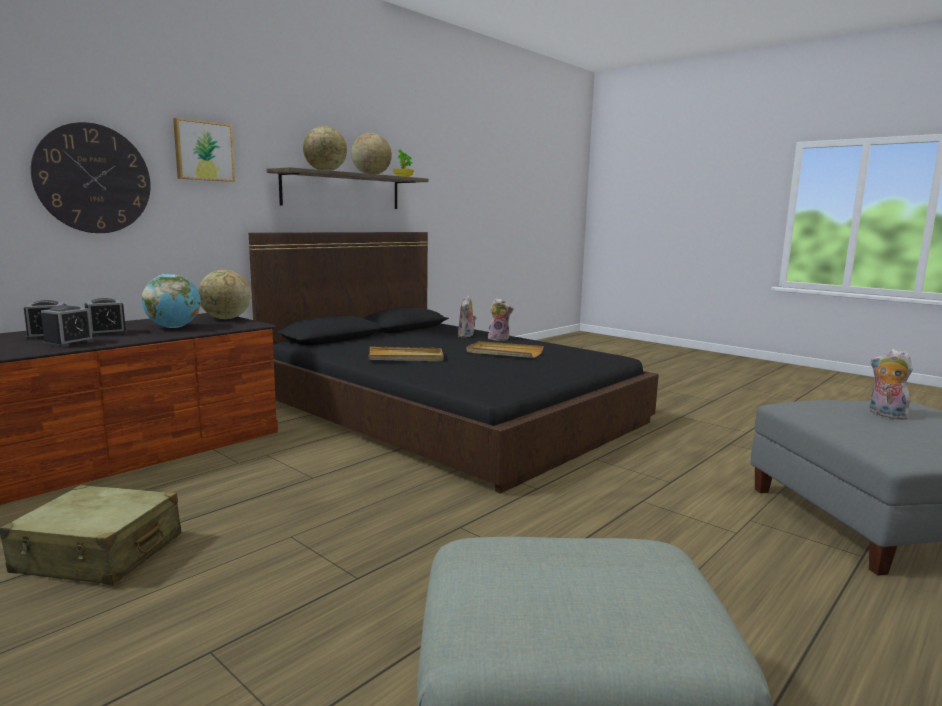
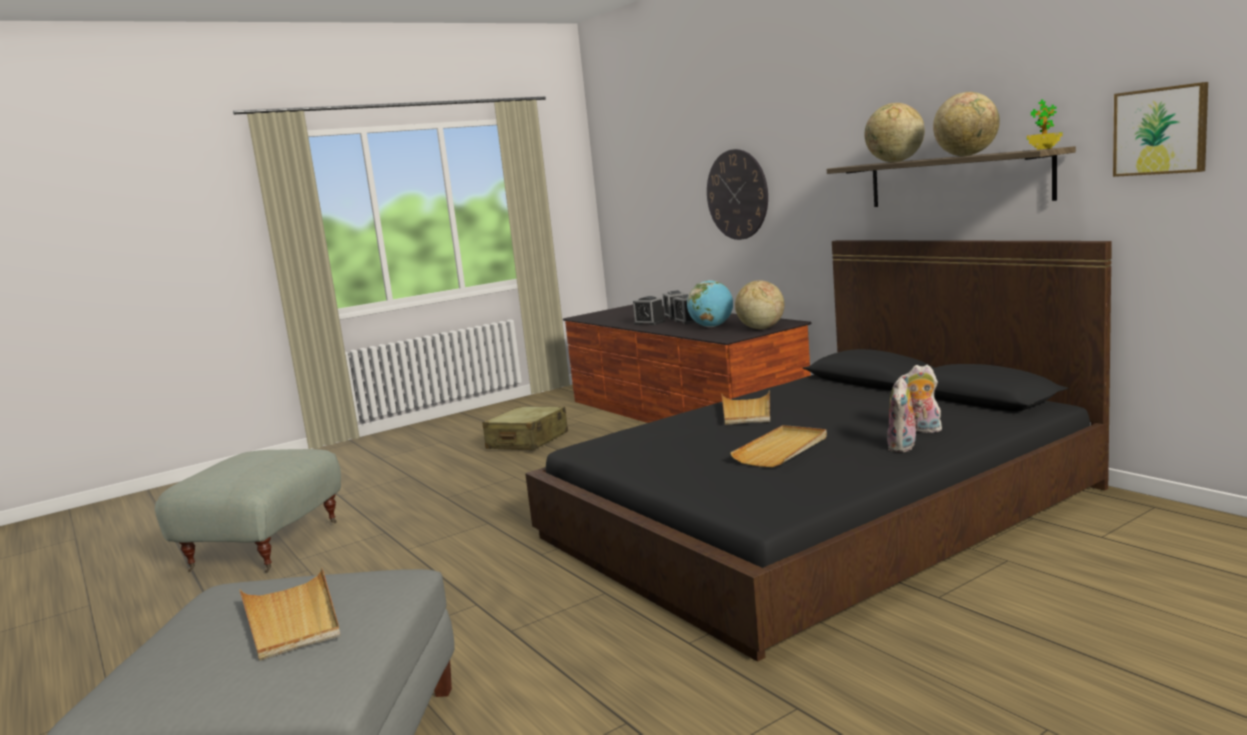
camera: 105 degrees right, 0 degrees up
picture [173,118,235,182] -> picture moved to [1113,82,1208,177]
plush toy [870,349,913,420] -> beige tray [240,568,340,661]

